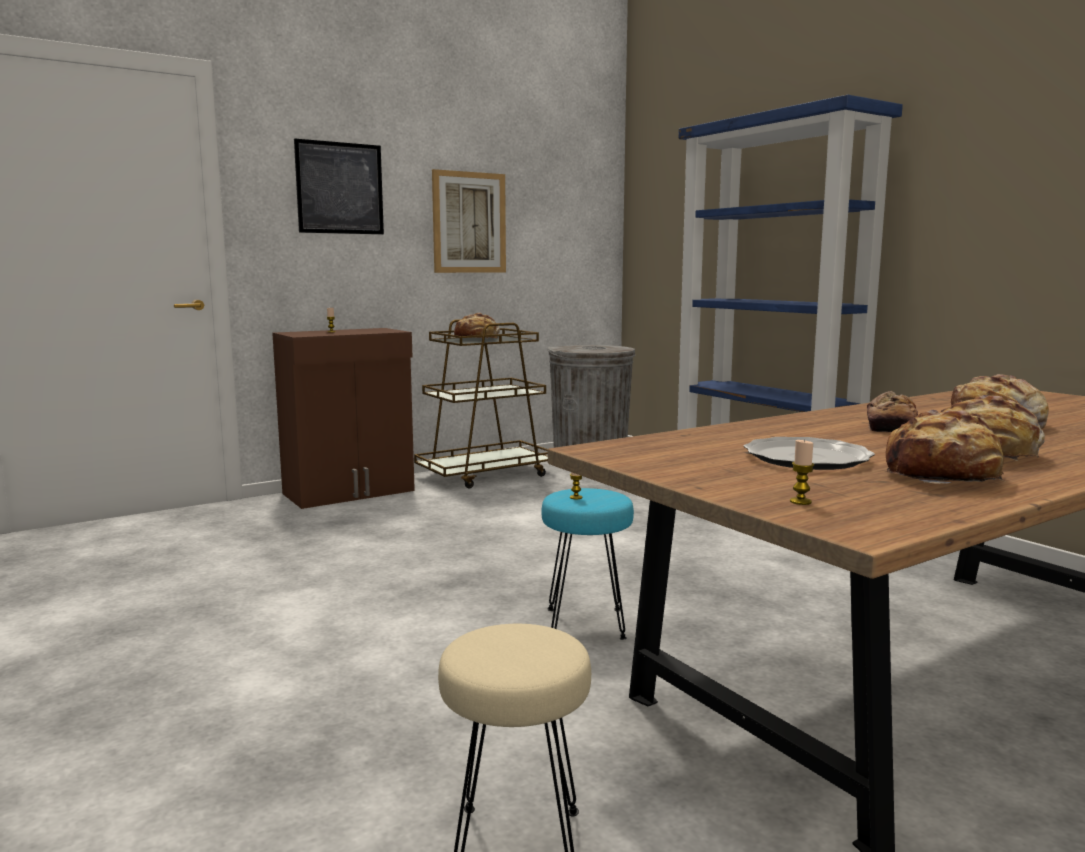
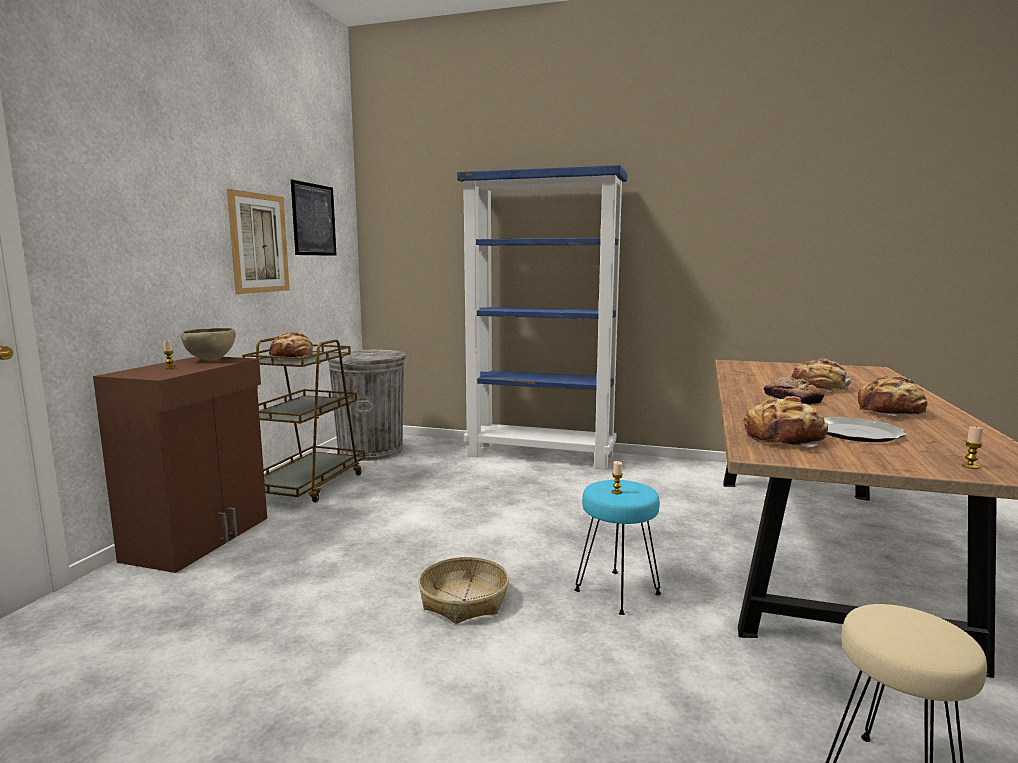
camera: 40 degrees left, 0 degrees up
picture [294,138,384,234] -> picture moved to [291,180,336,256]
bread [885,410,1006,484] -> bread moved to [743,396,828,447]
none -> brown bowl [181,328,236,361]
none -> basket [418,557,509,624]

